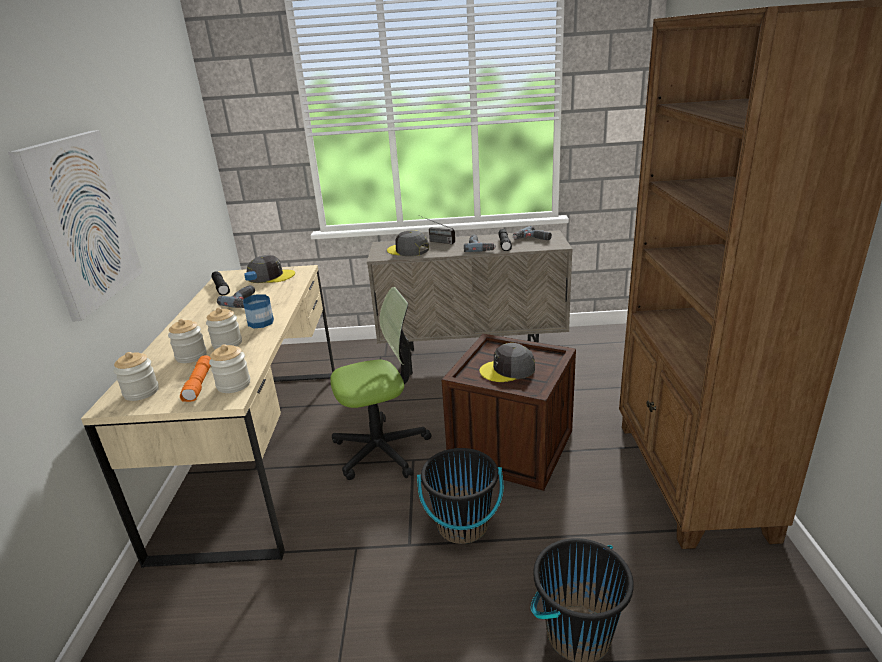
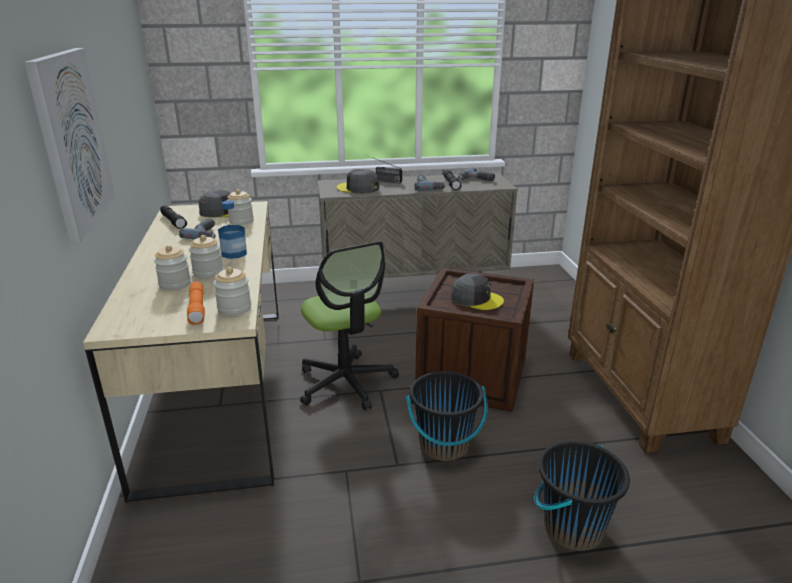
camera: 10 degrees left, 0 degrees up
jar [114,352,159,401] -> jar moved to [227,189,254,225]
office chair [330,287,432,480] -> office chair turned 90 degrees clockwise [300,241,399,410]
grey cap [479,343,535,382] -> grey cap turned 135 degrees counterclockwise [451,273,504,310]

